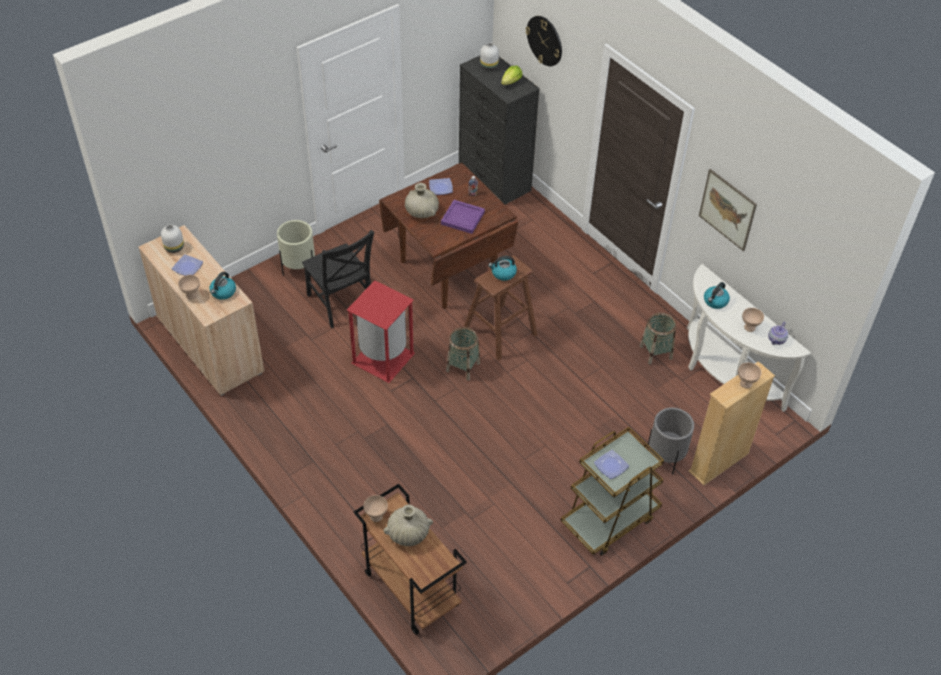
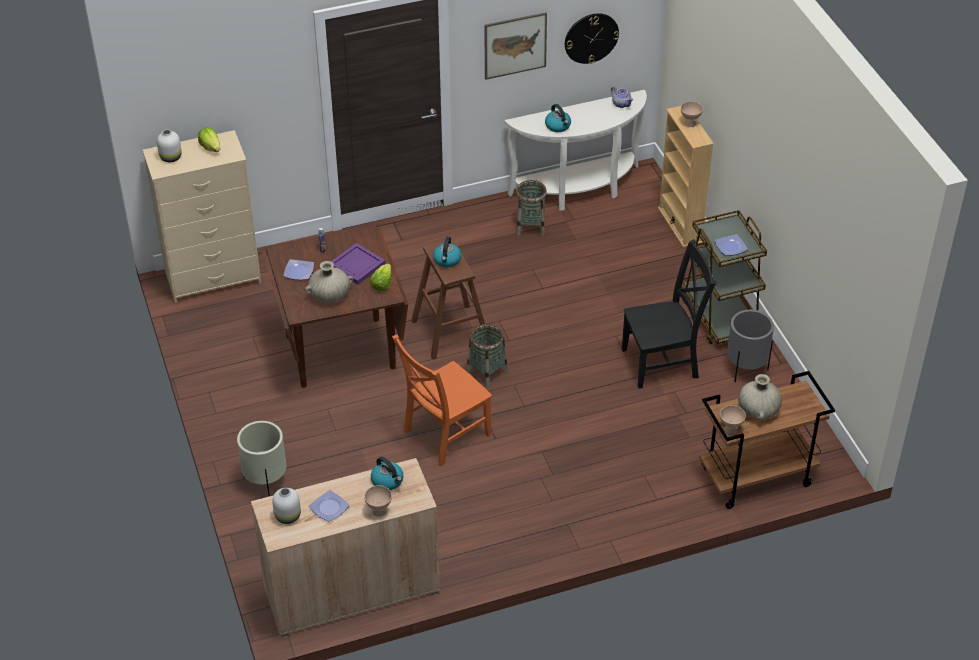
camera: 70 degrees left, 5 degrees down
black chair [302,230,374,328] -> black chair moved to [622,239,716,389]
red trash can [347,280,415,383] -> orange chair [392,335,492,466]
black dresser [459,56,540,205] -> beige dresser [143,130,261,303]
wall clock [526,16,562,66] -> wall clock moved to [565,13,619,64]
grey planter [647,408,694,474] -> grey planter moved to [727,310,774,382]
beige bowl [742,308,764,332] -> none
none -> lettuce [370,263,392,291]

